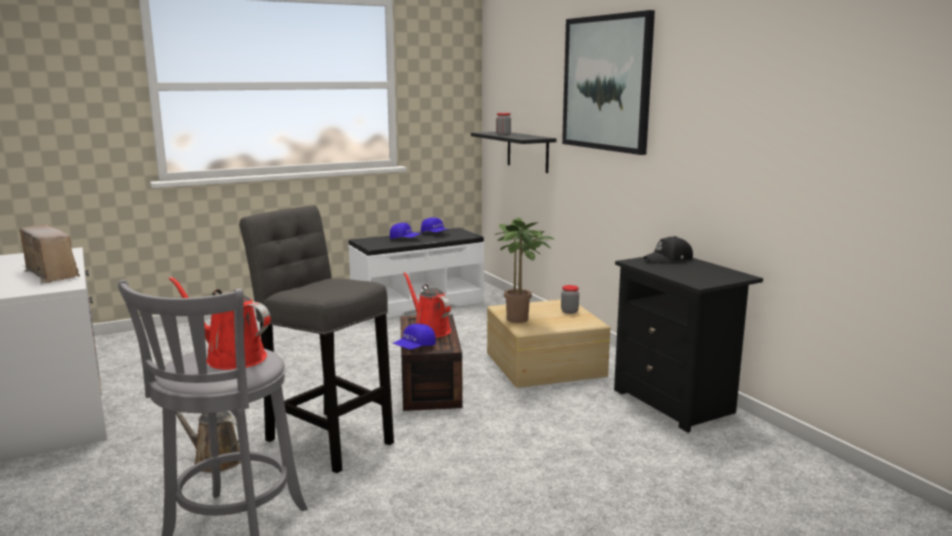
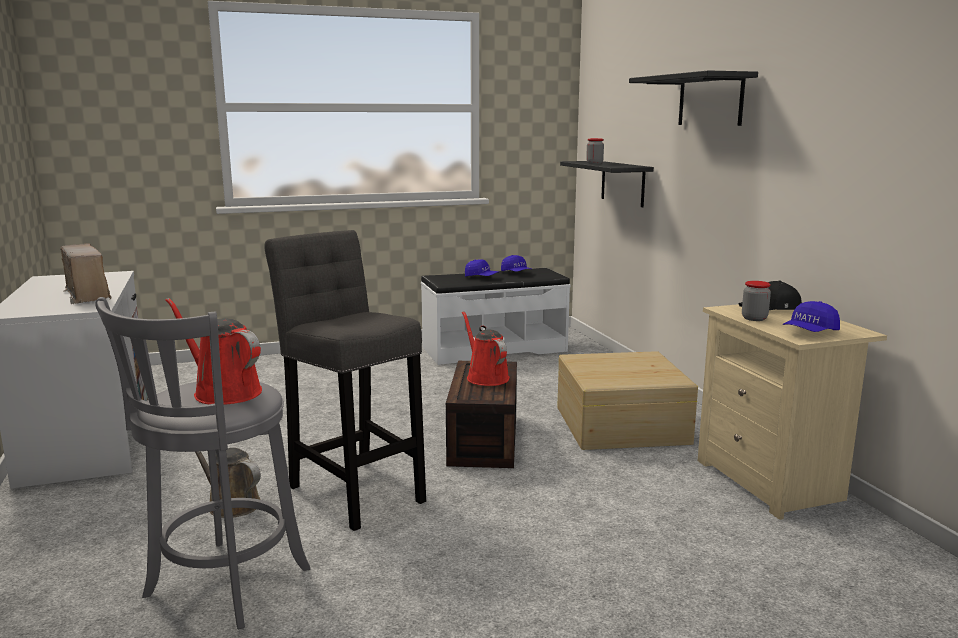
camera: 10 degrees right, 0 degrees up
blue cap [393,324,436,349] -> blue cap moved to [783,301,840,332]
potted plant [495,217,555,323] -> none
jar [561,285,579,314] -> jar moved to [742,281,771,321]
picture [562,10,655,155] -> black shelf [629,70,758,126]
black nightstand [614,257,763,433] -> beige nightstand [698,304,887,520]

